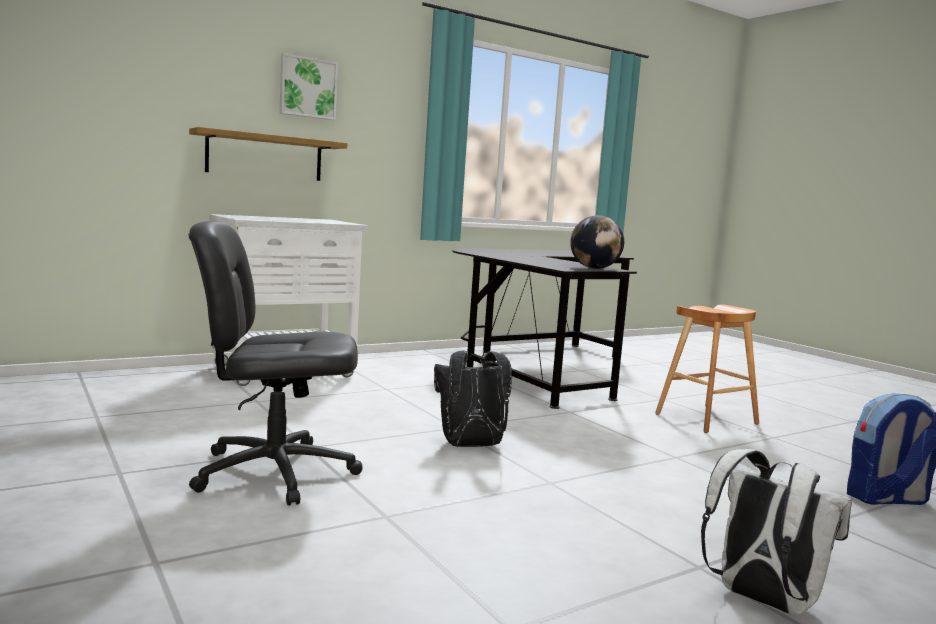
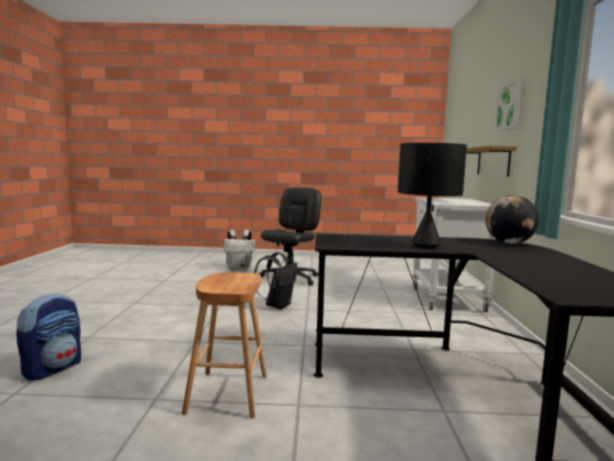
camera: 125 degrees right, 0 degrees up
globe [570,215,624,269] -> globe moved to [486,195,539,244]
white backpack [701,449,852,615] -> white backpack moved to [224,229,255,271]
none -> black table lamp [398,143,467,248]

